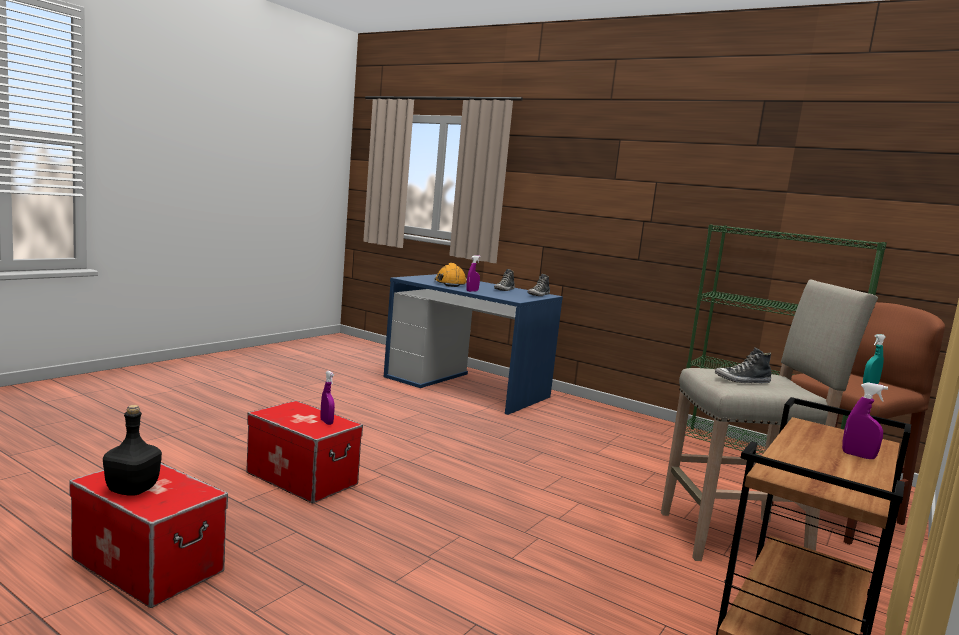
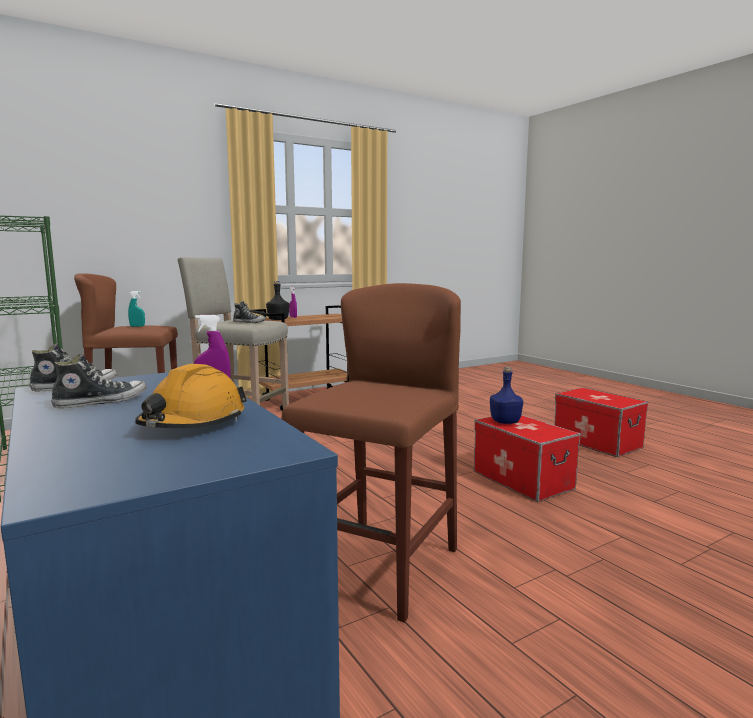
camera: 155 degrees left, 0 degrees up
black bottle [103,405,162,496] -> black bottle moved to [266,281,289,320]
purple spray bottle [321,371,335,425] -> blue bottle [490,367,523,424]
none -> brown stool [282,283,461,623]

